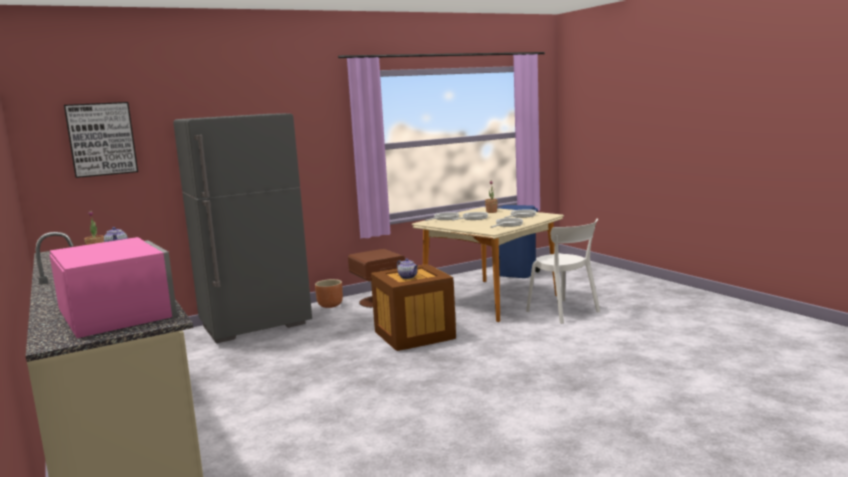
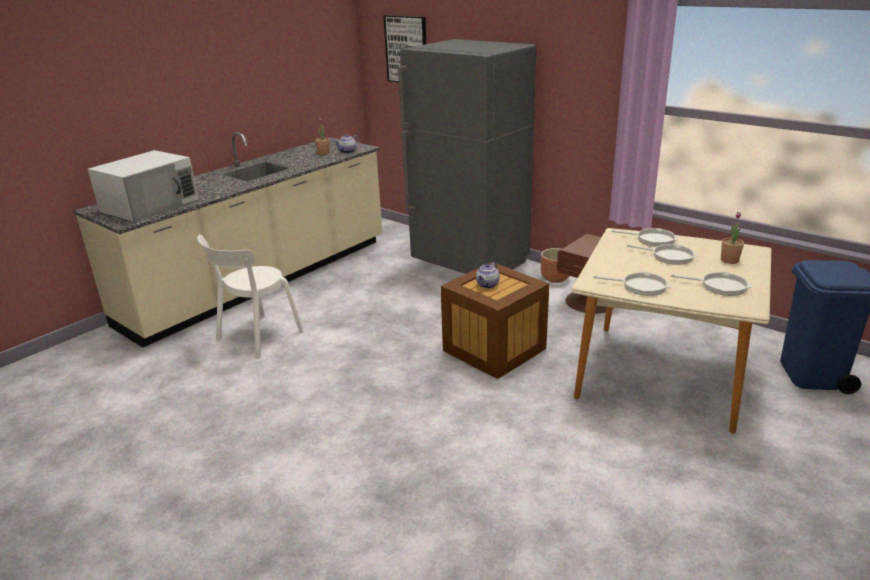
camera: 70 degrees right, 15 degrees up
pink microwave [50,237,177,338] -> white microwave [88,150,198,223]
white chair [526,219,600,324] -> white chair moved to [197,234,304,359]

